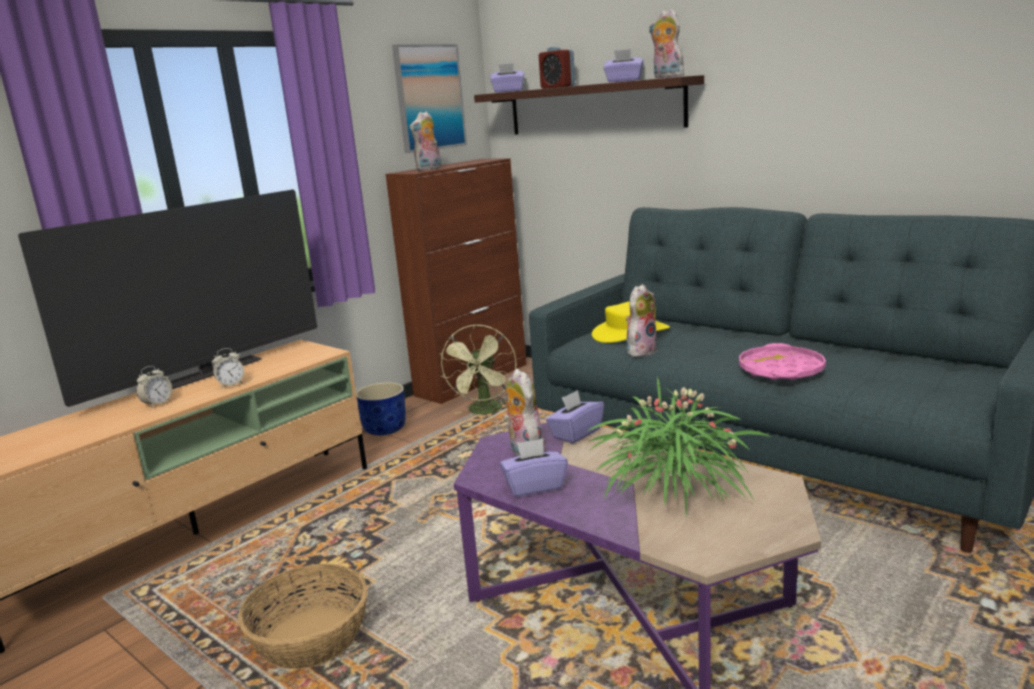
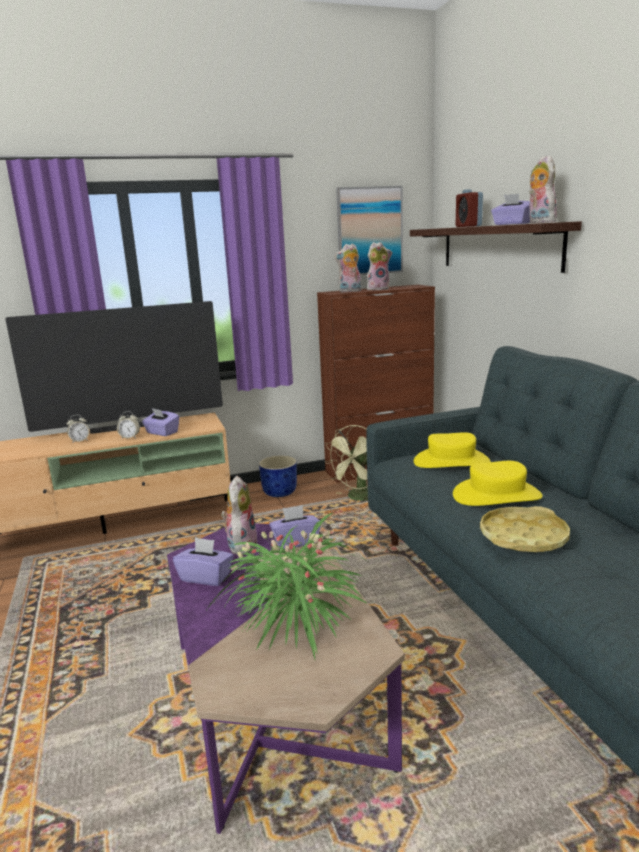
camera: 30 degrees right, 0 degrees up
basket [238,564,368,670] -> none
purple tissue box [490,63,524,93] -> purple tissue box moved to [142,408,179,436]
plush toy [626,284,658,357] -> plush toy moved to [367,242,392,290]
pink tray [739,343,826,380] -> yellow tray [480,506,570,552]
none -> yellow hat [453,461,543,506]

